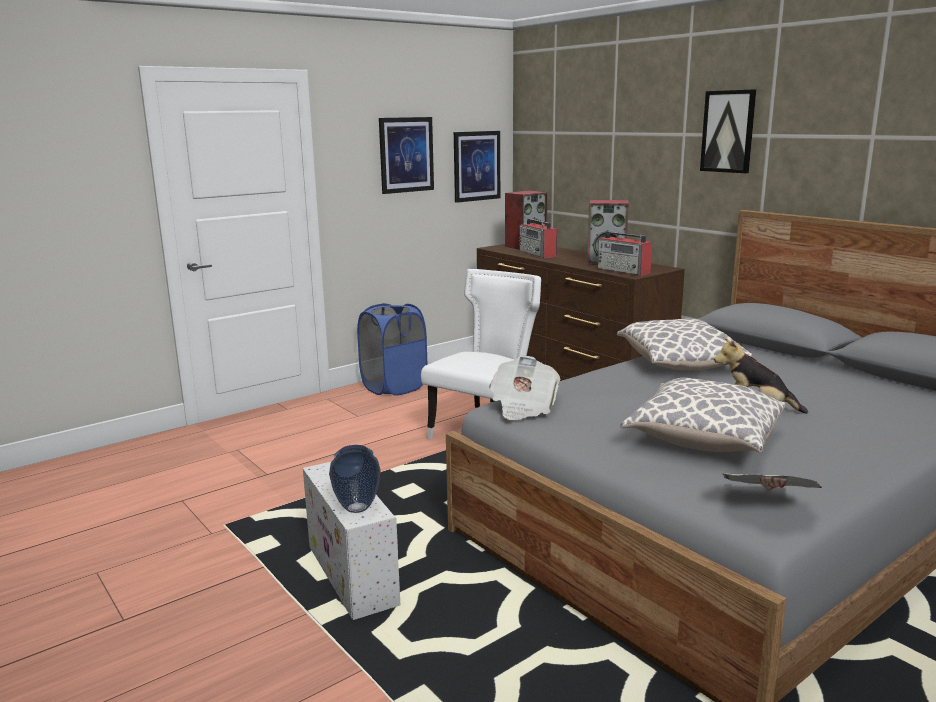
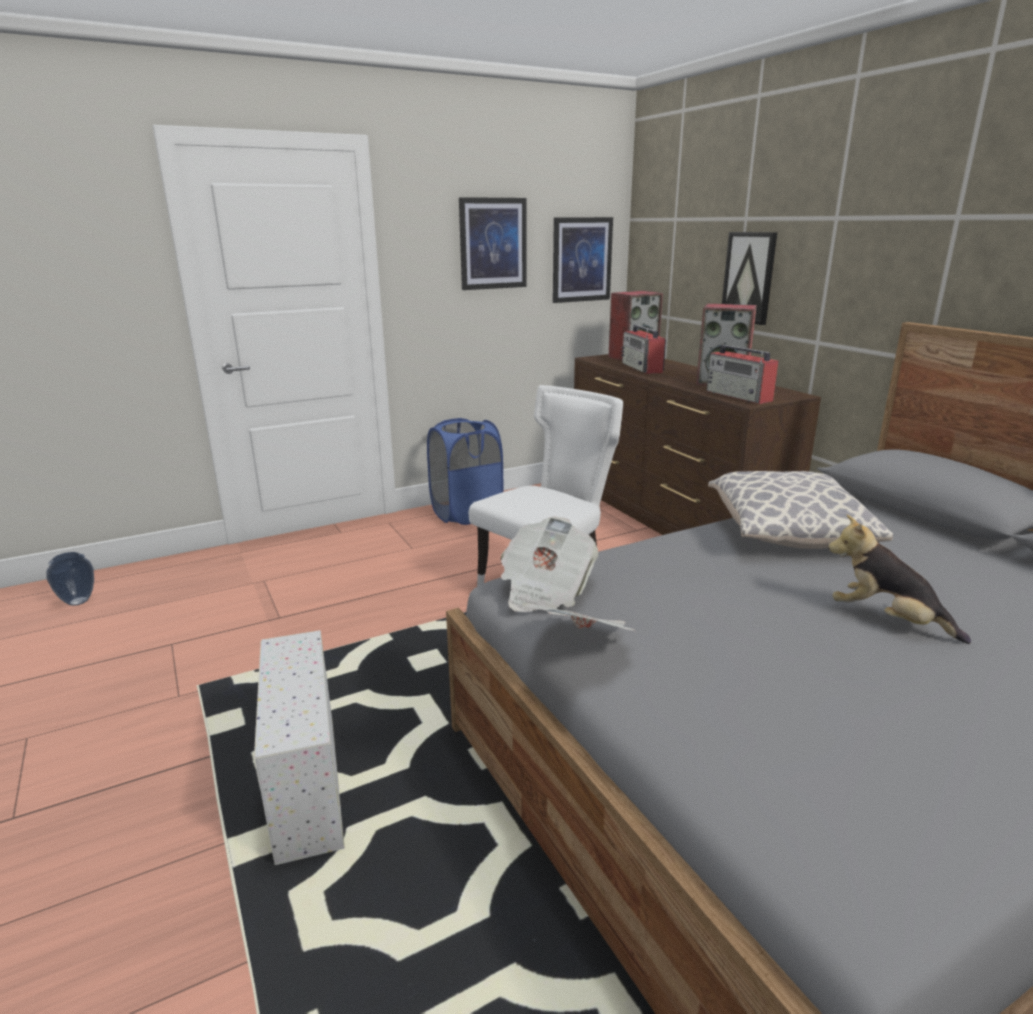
camera: 10 degrees right, 5 degrees up
vase [329,445,380,513] -> vase moved to [46,552,94,606]
pillow [620,378,785,453] -> none
picture [700,89,756,173] -> picture moved to [722,232,778,325]
newspaper [722,473,822,490] -> newspaper moved to [522,603,635,631]

